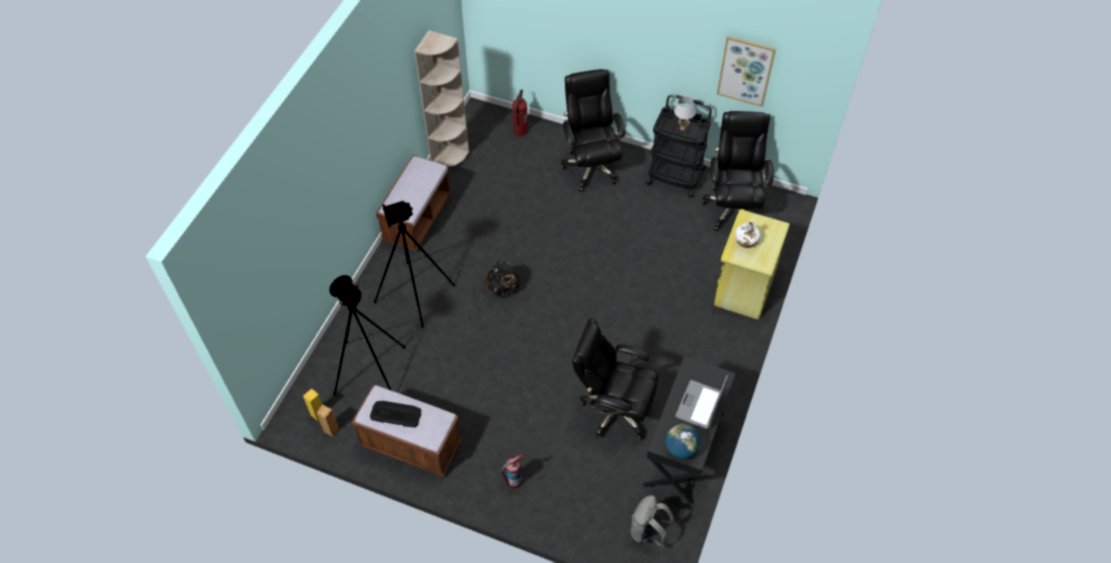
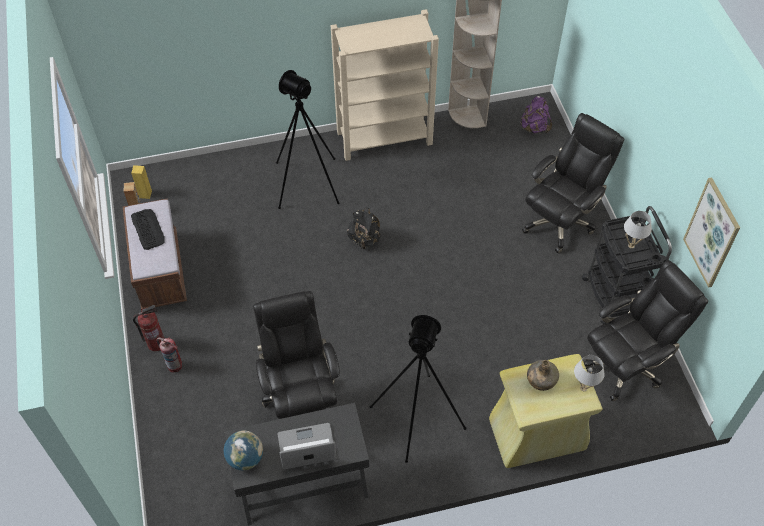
camera: 55 degrees right, 0 degrees up
black floor lamp [329,275,405,396] -> black floor lamp moved to [370,315,467,463]
brown bench [376,155,451,251] -> beige bookcase [331,9,439,161]
fire extinguisher [513,90,528,136] -> fire extinguisher moved to [133,305,165,352]
grey backpack [631,496,675,548] -> none
white bottle [735,221,761,248] -> green bottle [527,360,559,391]
none -> purple backpack [520,96,552,134]
none -> white table lamp [574,355,605,391]

